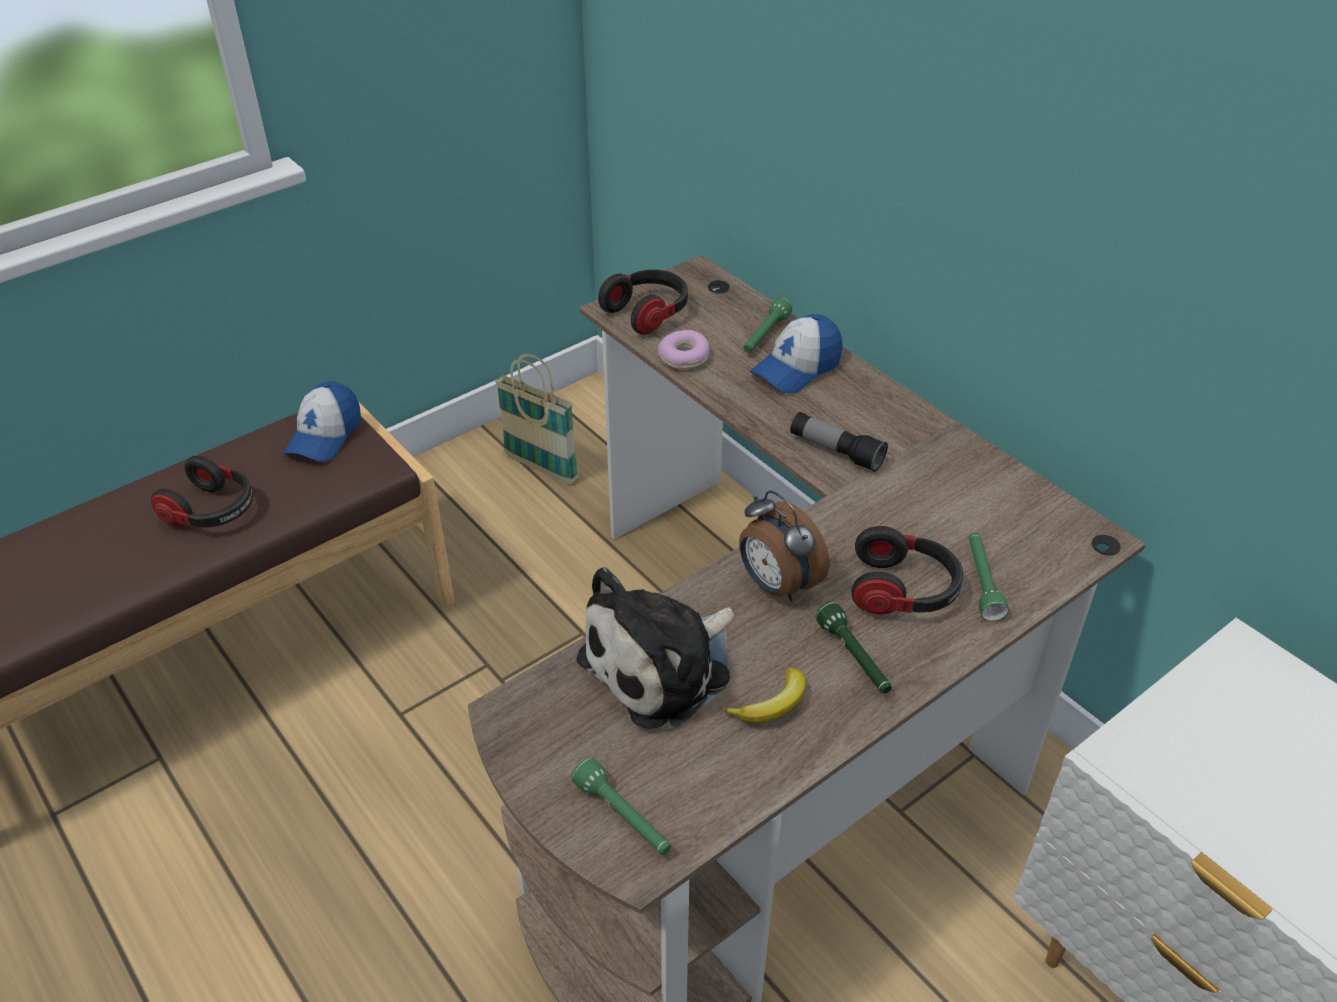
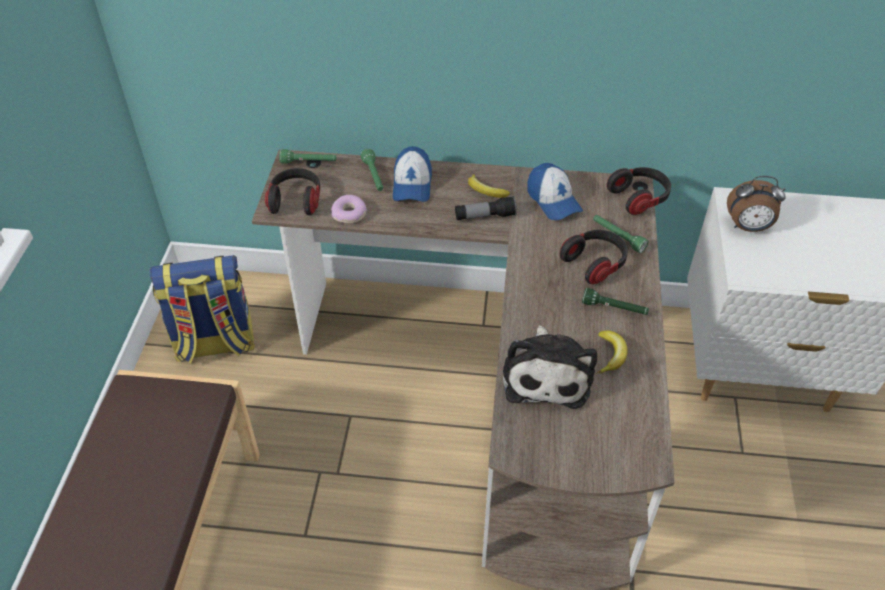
camera: 45 degrees left, 5 degrees up
headphones [151,455,253,528] -> headphones moved to [607,167,671,215]
cap [283,381,361,462] -> cap moved to [527,163,583,220]
basket [495,354,579,484] -> backpack [149,255,255,364]
green flashlight [572,757,671,855] -> green flashlight moved to [279,149,336,164]
alarm clock [739,490,829,601] -> alarm clock moved to [727,176,785,232]
none -> banana [468,174,510,198]

